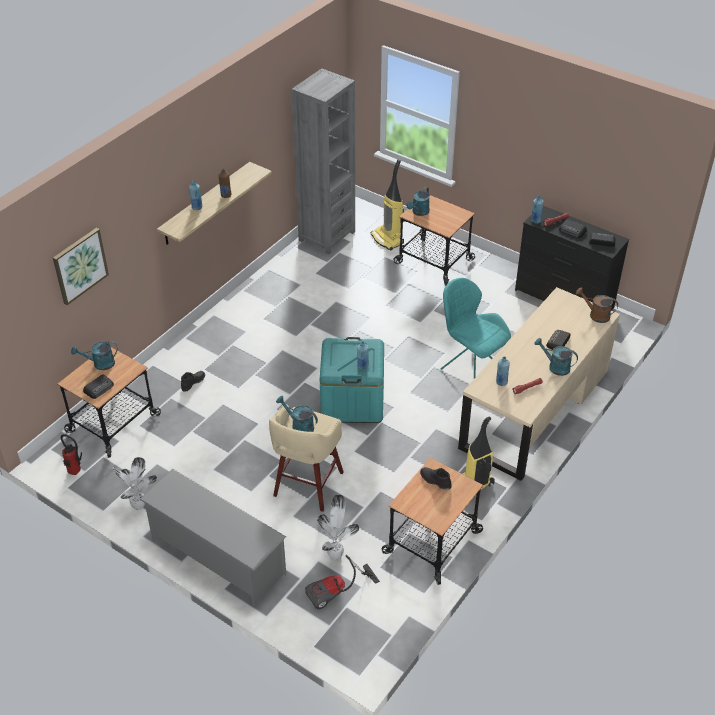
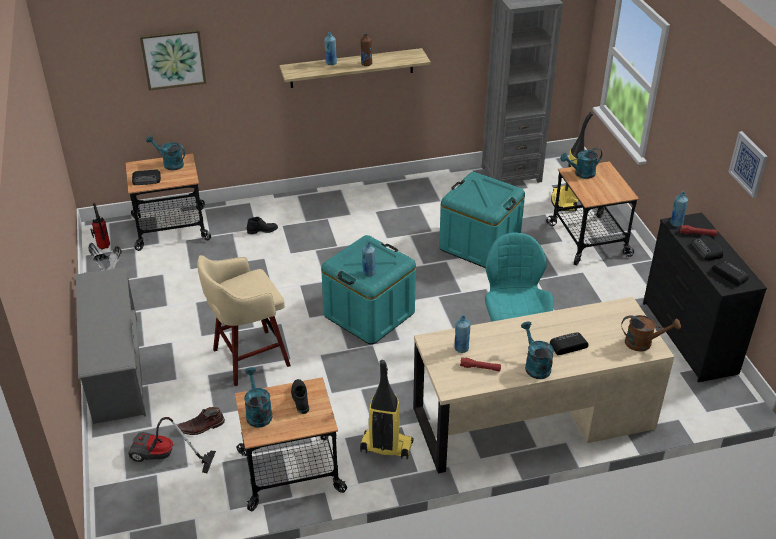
camera: 40 degrees right, 5 degrees down
turquoise watering can [276,396,318,432] -> turquoise watering can moved to [244,367,273,428]
potted plant [316,495,359,560] -> brown boot [178,407,225,435]
brown watering can [576,288,618,323] -> brown watering can turned 120 degrees clockwise [621,315,681,351]
none -> turquoise storage box [439,172,525,268]
none -> picture [728,131,768,198]

